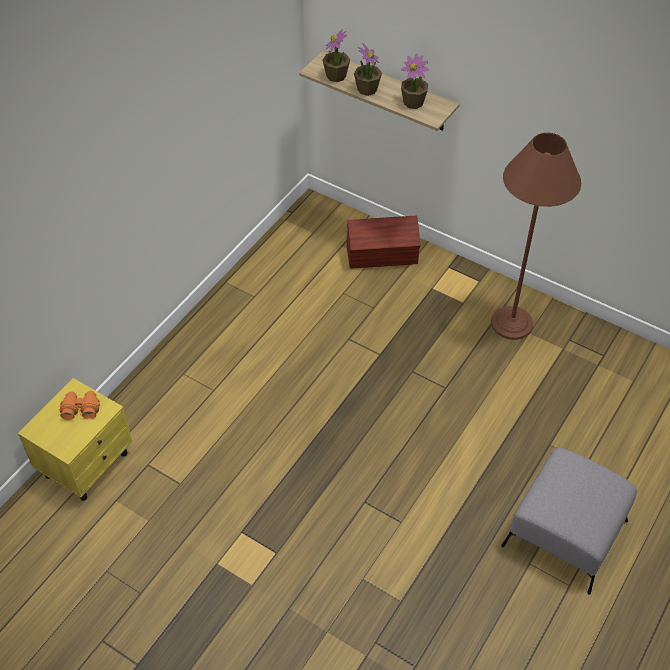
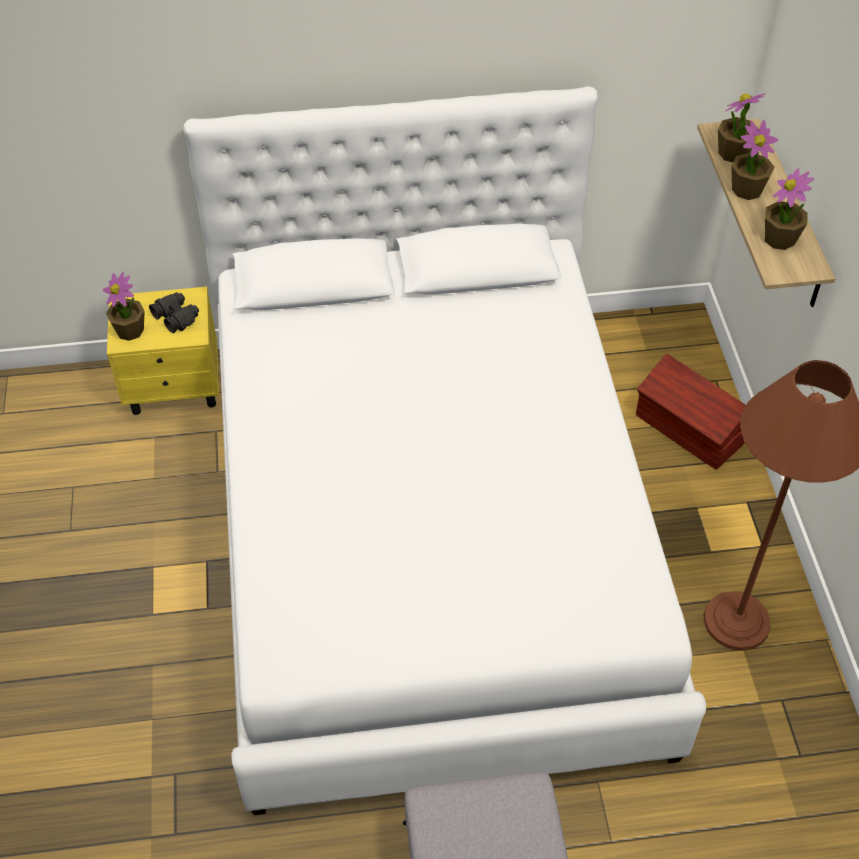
camera: 50 degrees right, 0 degrees up
orange binoculars [60,391,100,420] -> black binoculars [149,292,199,333]
none -> potted plant [103,272,145,341]
none -> white bed [183,86,706,815]

